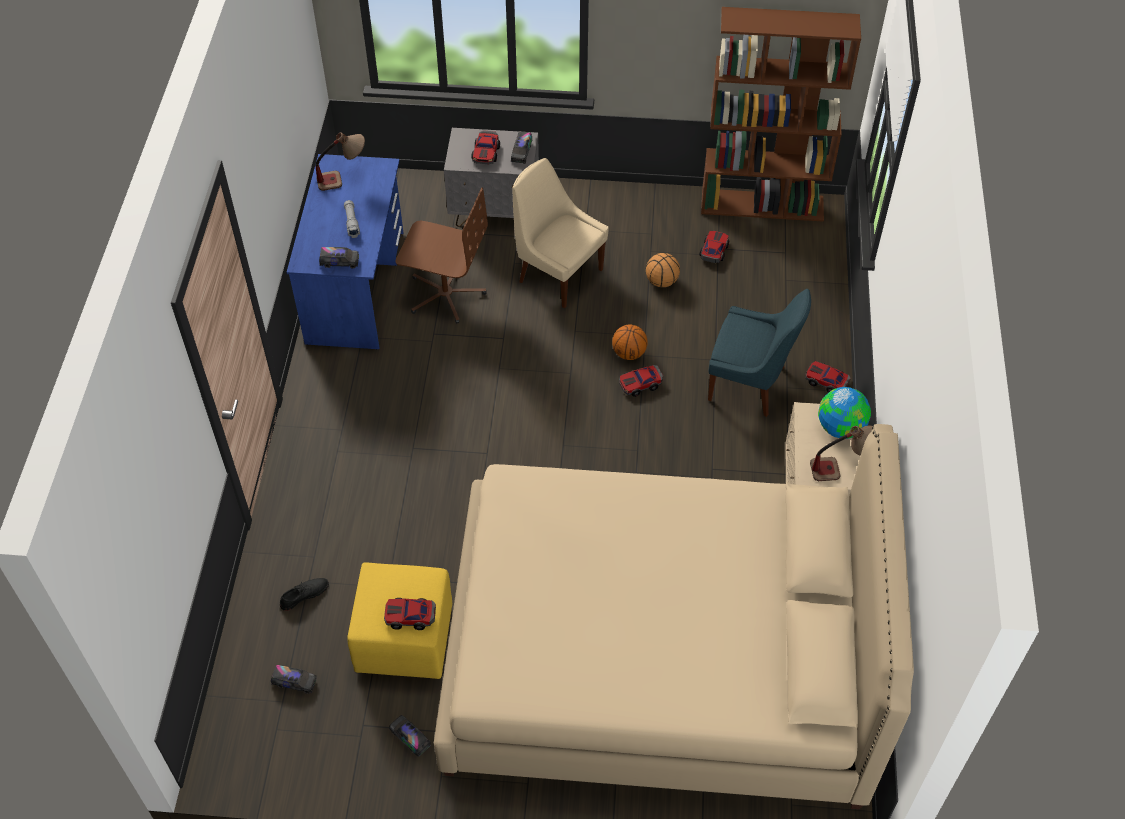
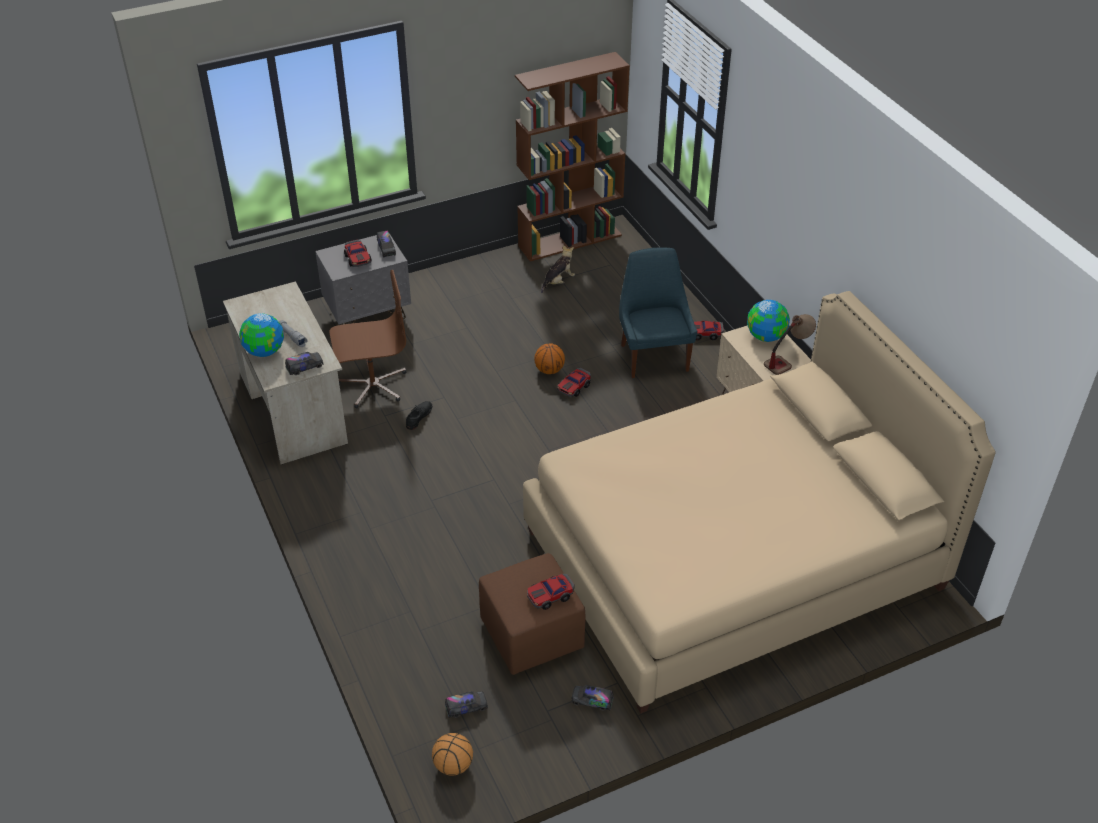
camera: 30 degrees left, 10 degrees down
black shoe [280,578,329,611] -> black shoe moved to [406,401,432,430]
blue desk [286,154,403,349] -> beige desk [223,281,348,464]
table lamp [315,132,365,191] -> none
yellow ottoman [347,562,452,679] -> brown ottoman [479,553,585,675]
beige chair [512,158,609,308] -> none
basketball [646,253,680,287] -> basketball moved to [432,733,473,775]
toy car [699,231,729,263] -> plush toy [541,245,575,293]
blue chair [708,289,811,417] -> blue chair turned 90 degrees counterclockwise [619,247,697,378]
none -> globe [239,313,284,357]

